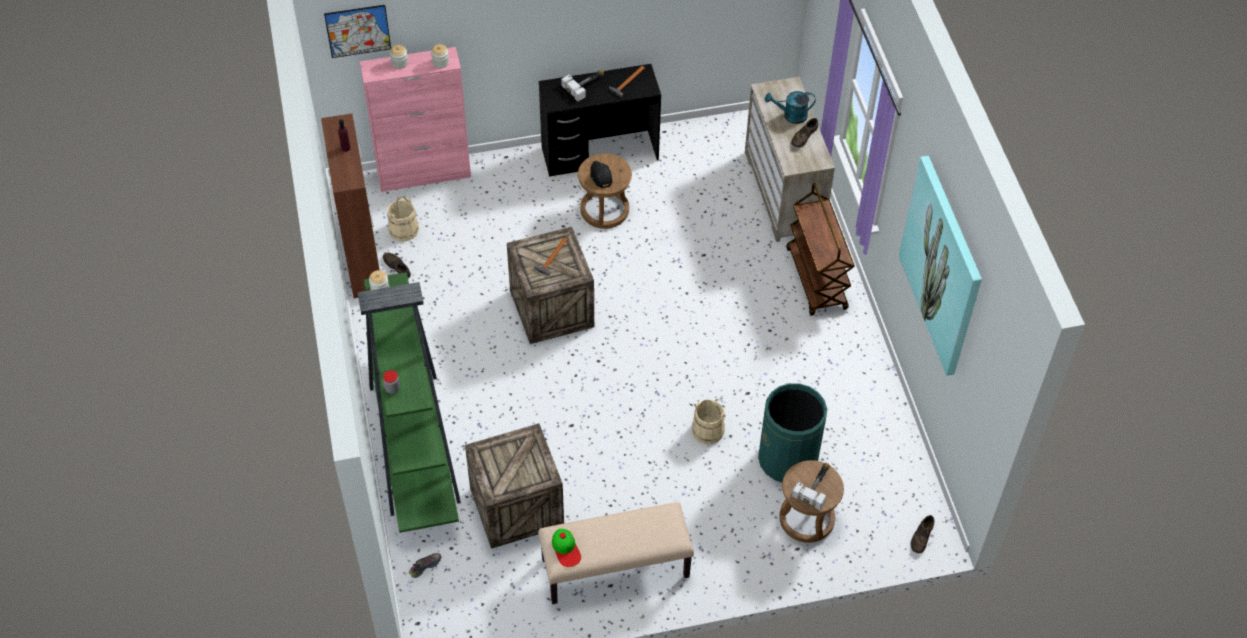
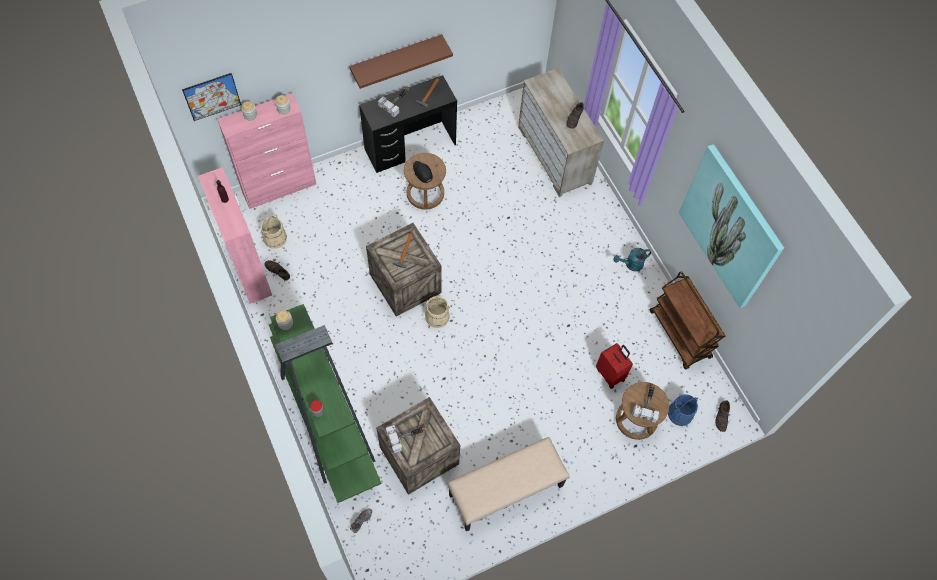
camera: 15 degrees left, 10 degrees up
brown cabinet [321,114,380,298] -> pink cabinet [198,167,272,304]
cap [552,529,581,567] -> none
beige bucket [692,400,726,444] -> beige bucket moved to [424,296,450,328]
green trash can [758,383,827,482] -> red suitcase [596,343,633,389]
turquoise watering can [765,91,816,124] -> turquoise watering can moved to [614,248,651,271]
brown cart [786,183,855,316] -> brown cart moved to [649,271,726,369]
none -> brown shelf [349,34,453,89]
none -> hammer [386,425,427,453]
none -> blue bucket [668,394,698,426]

